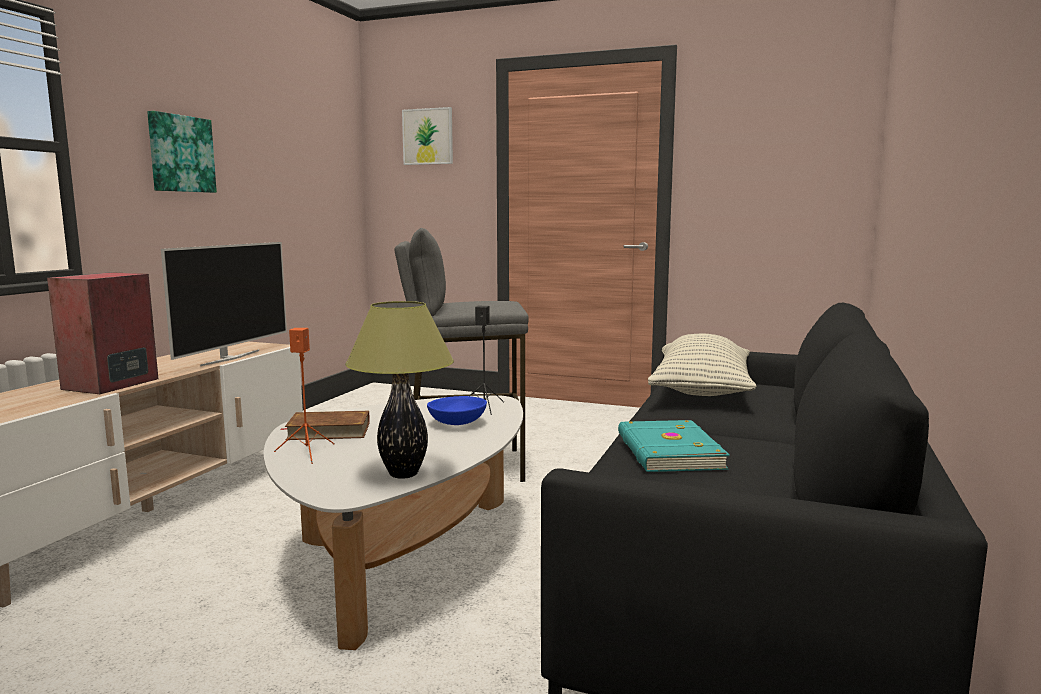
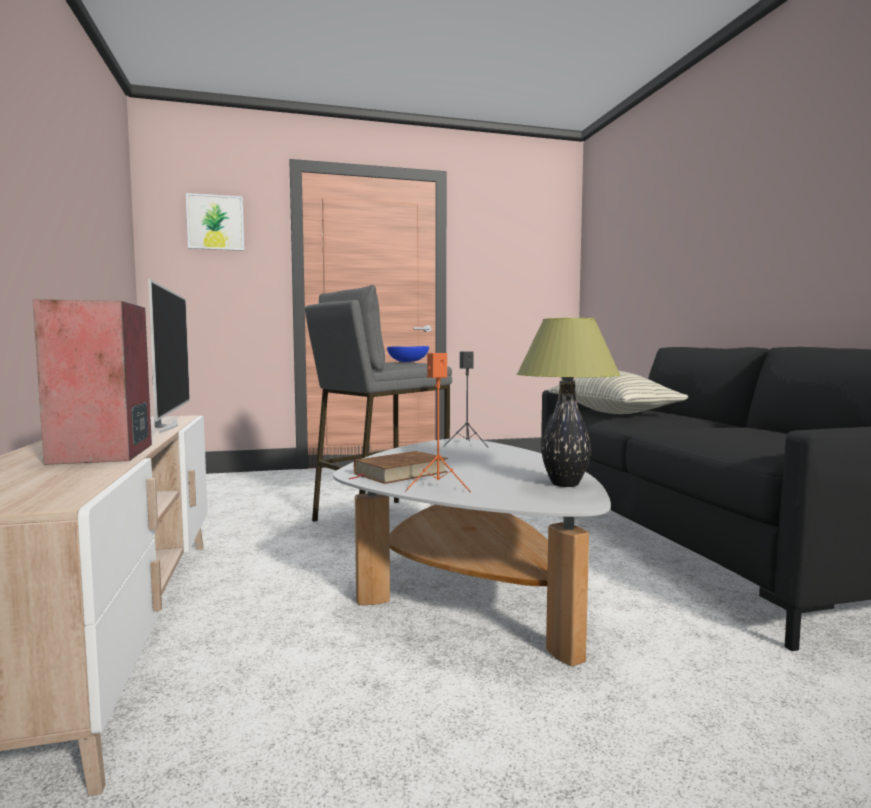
camera: 35 degrees left, 5 degrees down
picture [147,111,217,193] -> none
blue bowl [427,396,487,425] -> blue bowl moved to [387,346,429,362]
turquoise book [618,420,730,472] -> none

